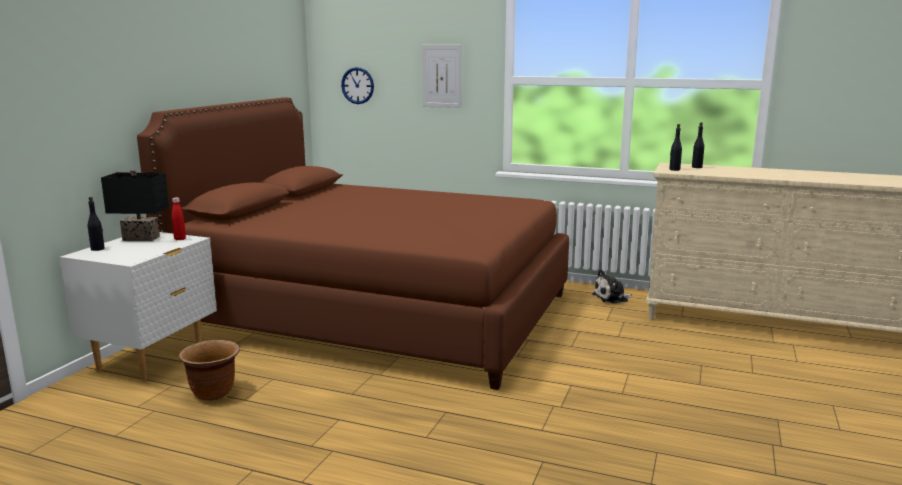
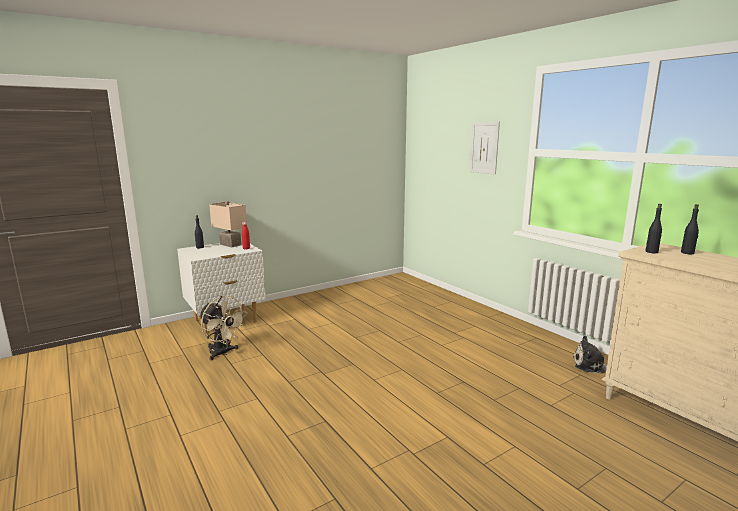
camera: 35 degrees right, 0 degrees up
black table lamp [101,170,169,241] -> beige table lamp [209,201,247,247]
brown bed [137,97,569,390] -> none
brown planter [179,340,240,401] -> beige fan [199,296,248,360]
wall clock [341,67,374,104] -> none

